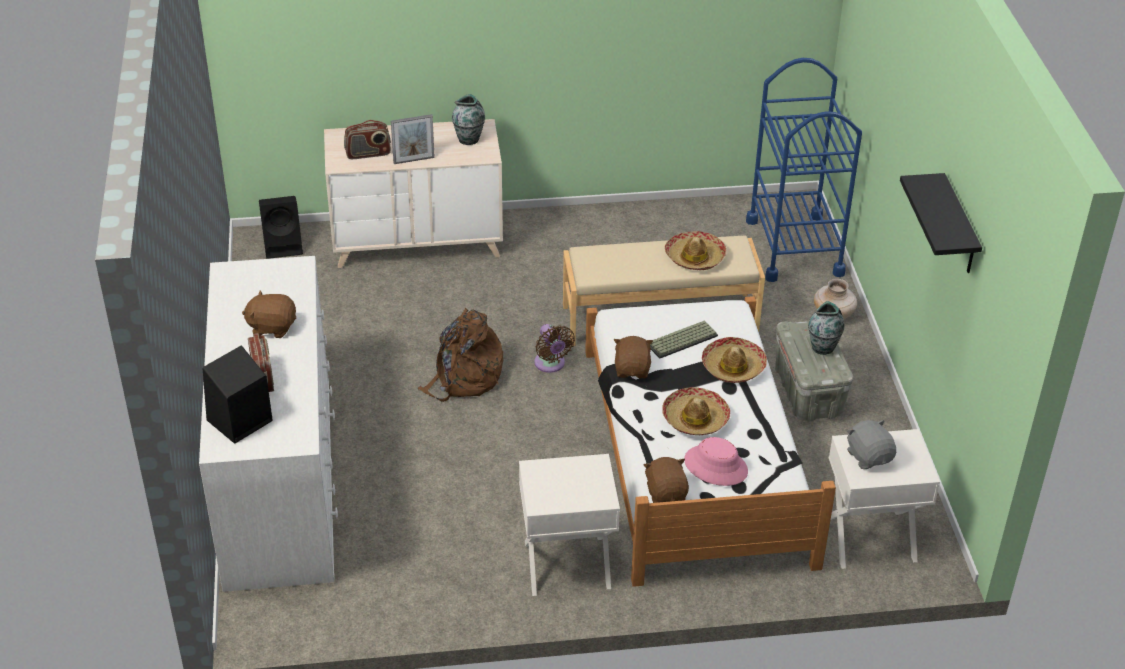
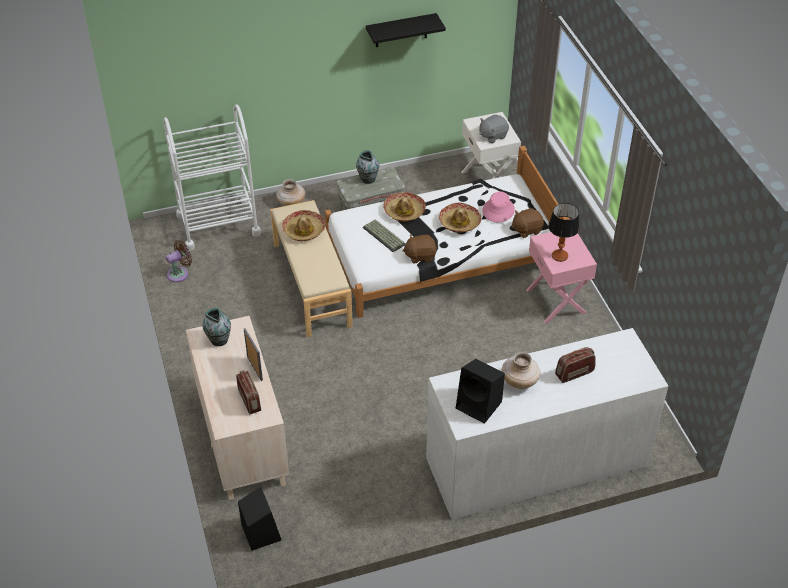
camera: 100 degrees left, 5 degrees up
black speaker [203,346,273,444] -> black speaker moved to [456,359,505,424]
brown plush toy [242,290,296,338] -> beige vase [502,352,540,389]
brown backpack [418,308,503,402] -> none
white nightstand [519,454,620,596] -> pink nightstand [526,232,597,323]
brown fan [534,324,575,373] -> brown fan moved to [166,240,192,282]
blue cart [746,58,862,282] -> white cart [163,104,261,251]
none -> table lamp [548,203,580,262]

